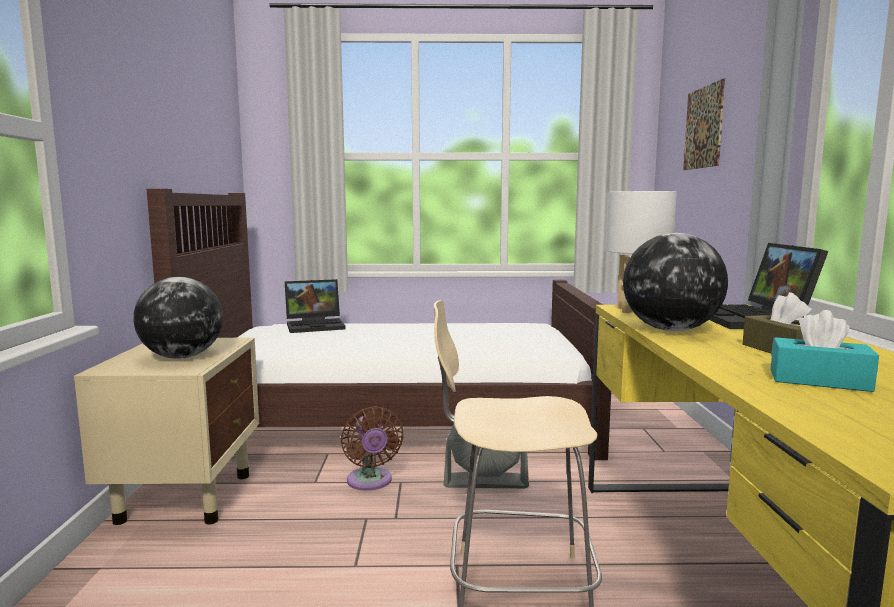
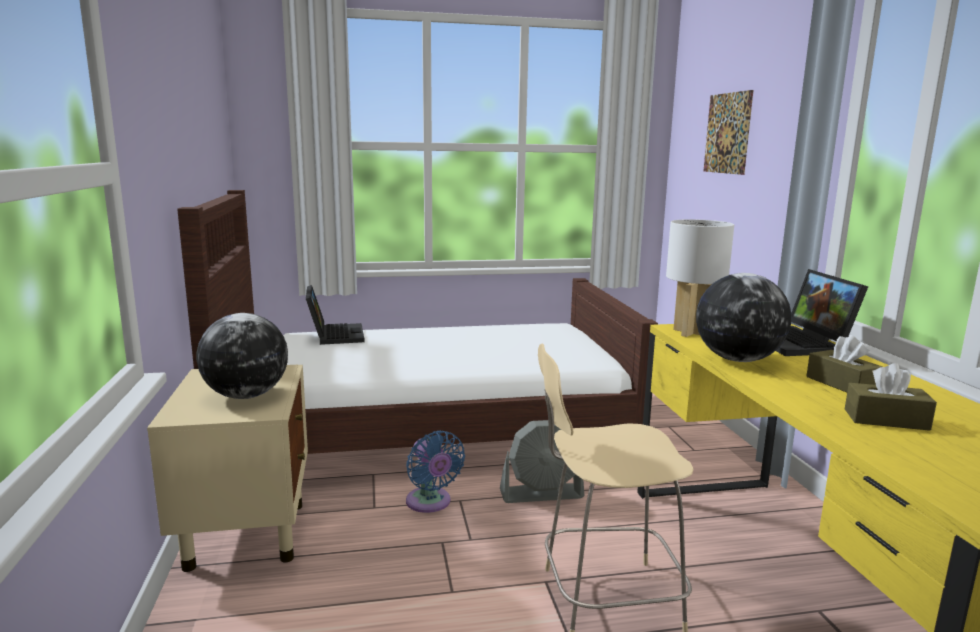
camera: 10 degrees left, 5 degrees up
laptop [285,279,346,333] -> laptop turned 75 degrees counterclockwise [306,285,365,345]
brown fan [341,406,404,491] -> blue fan [406,431,465,513]
turquoise tissue box [771,310,879,392] -> brown tissue box [845,363,937,431]

